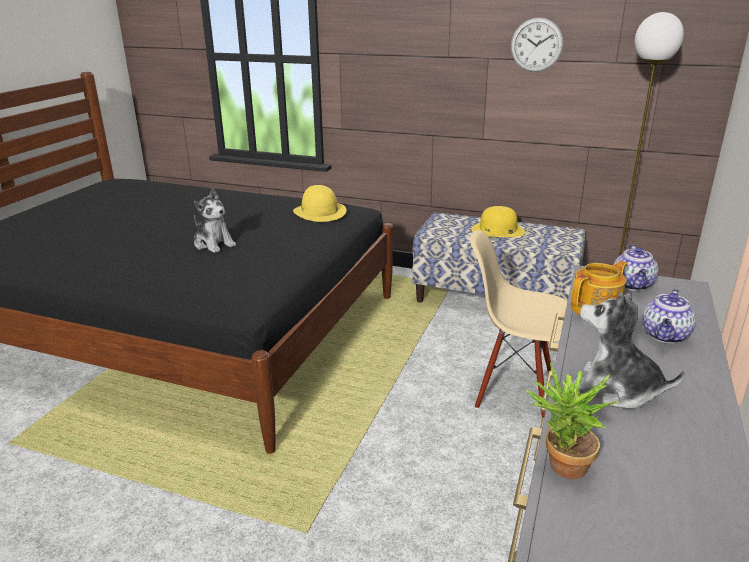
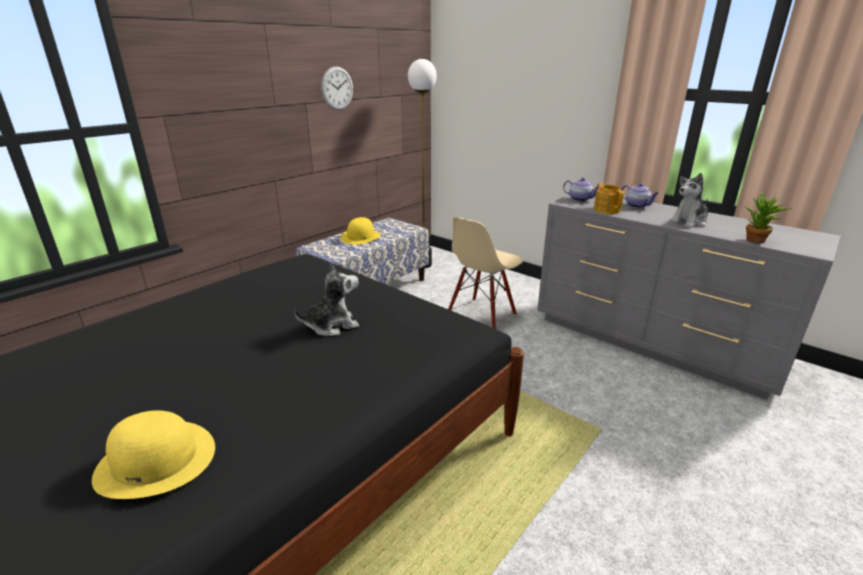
camera: 70 degrees left, 0 degrees up
yellow hat [293,185,347,222] -> yellow hat moved to [92,410,215,499]

